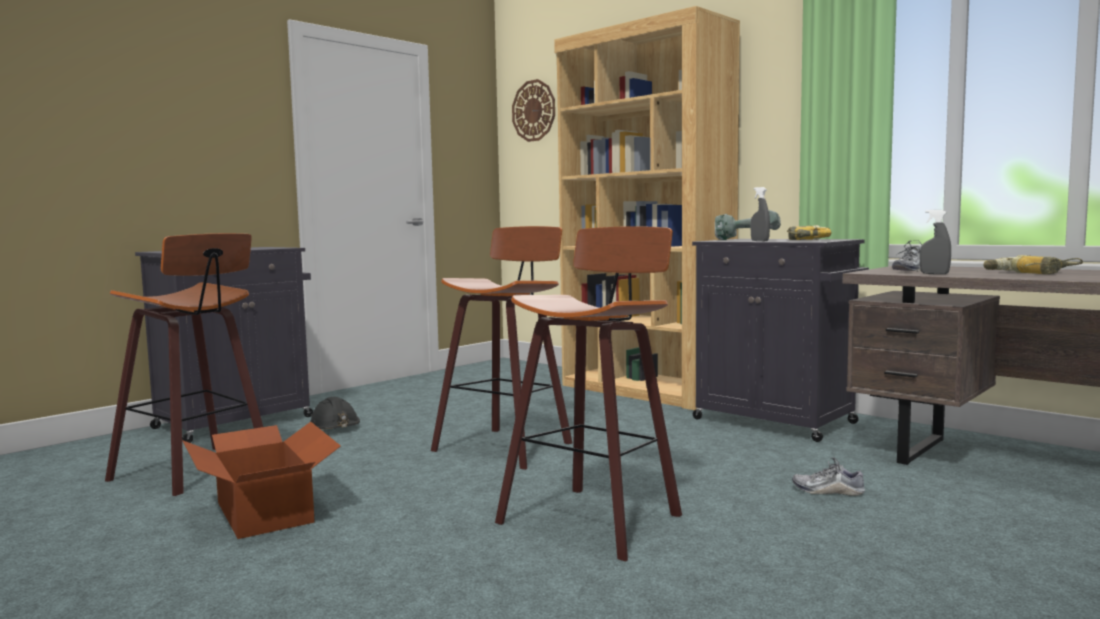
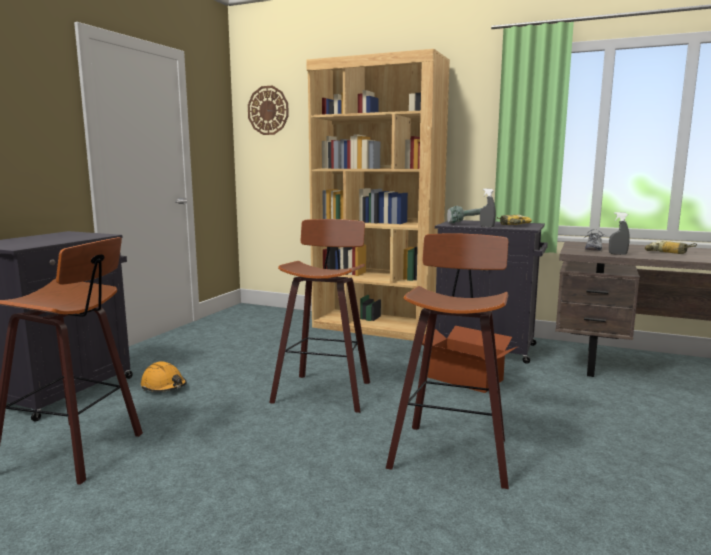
camera: 20 degrees left, 5 degrees up
cardboard box [182,422,341,539] -> cardboard box moved to [422,326,517,393]
black hard hat [310,397,360,429] -> orange hard hat [141,362,187,392]
shoe [792,457,865,496] -> none

